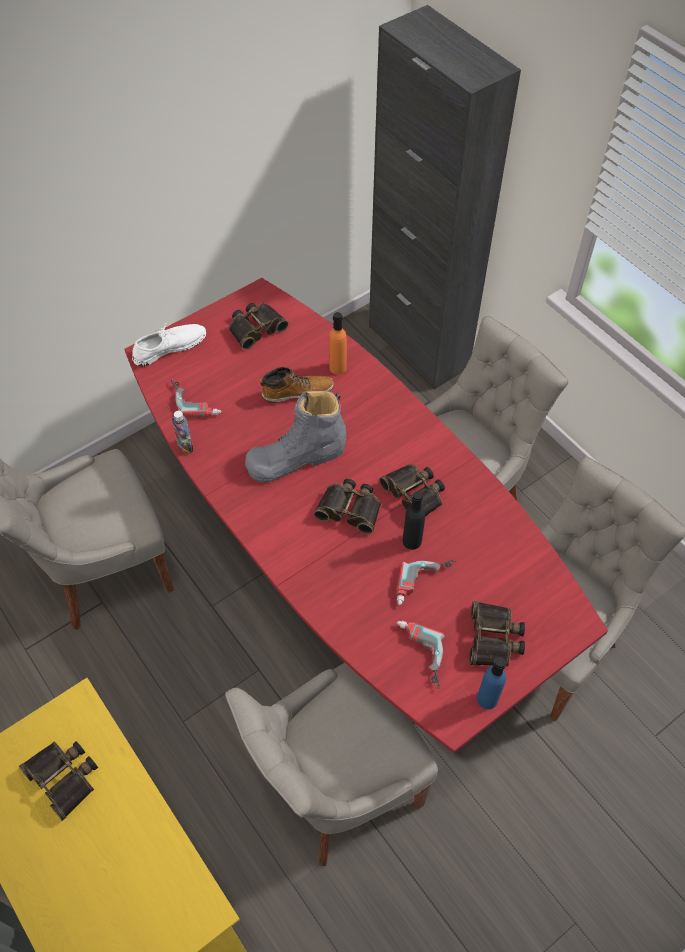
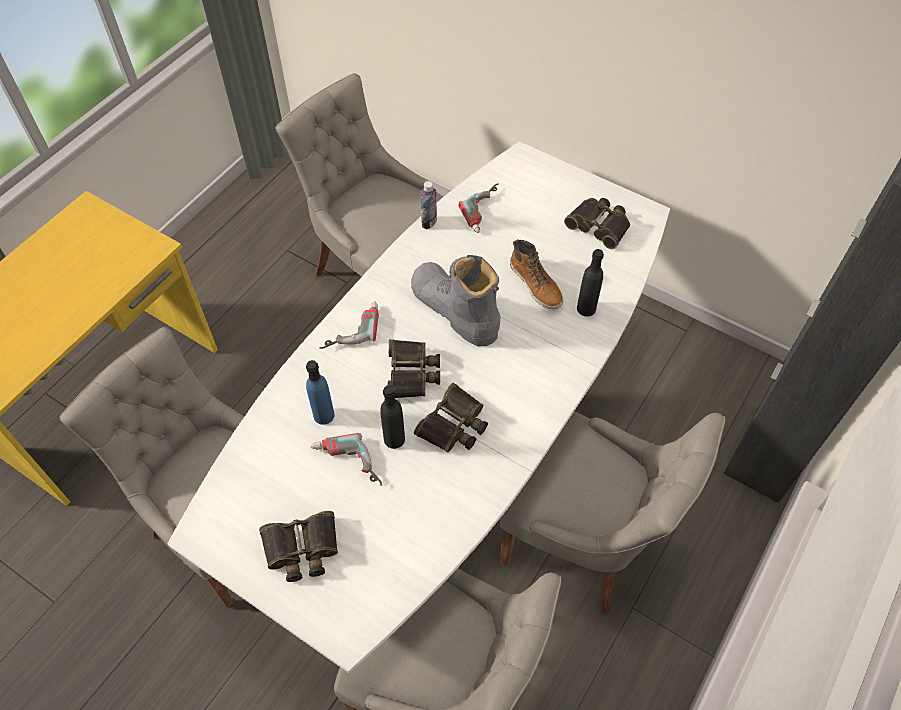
camera: 70 degrees right, 0 degrees up
binoculars [18,741,98,821] -> none
red dining table [125,278,608,753] -> white dining table [167,142,670,673]
white shoe [132,324,206,367] -> none
orange bottle [329,312,347,374] -> black bottle [577,249,604,317]
power drill [397,621,445,690] -> power drill moved to [319,301,379,349]
blue bottle [477,657,506,709] -> blue bottle moved to [306,360,334,425]

